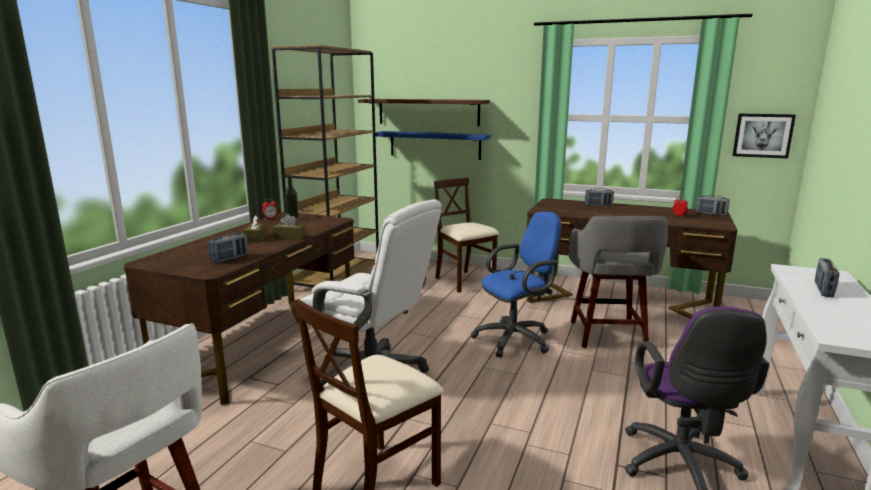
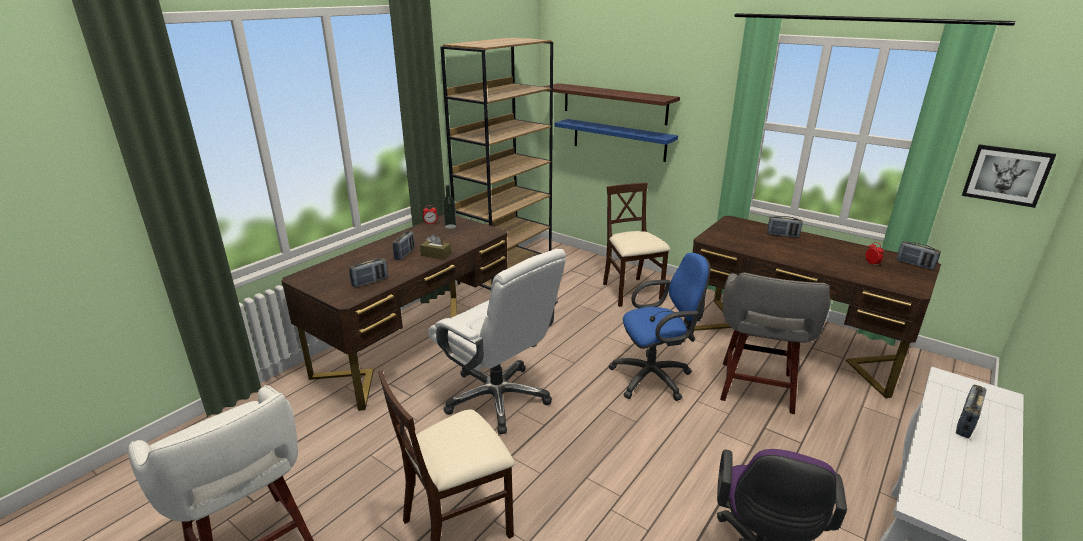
camera: 15 degrees right, 10 degrees up
brown tissue box [244,215,267,243] -> radio [393,231,415,260]

